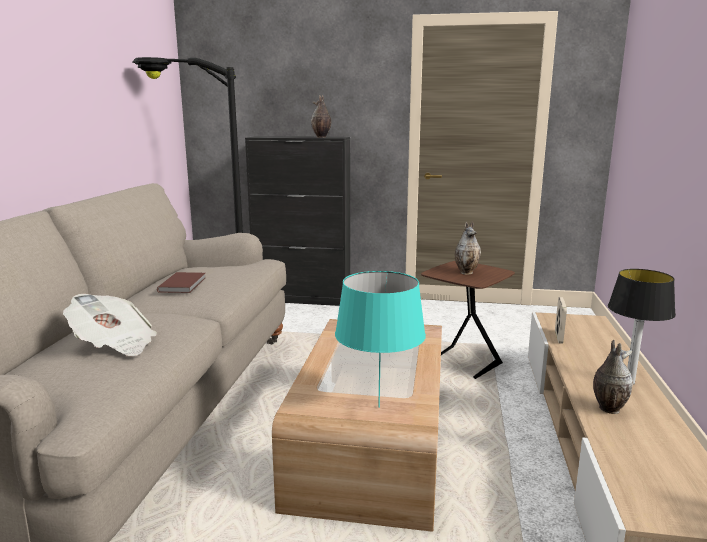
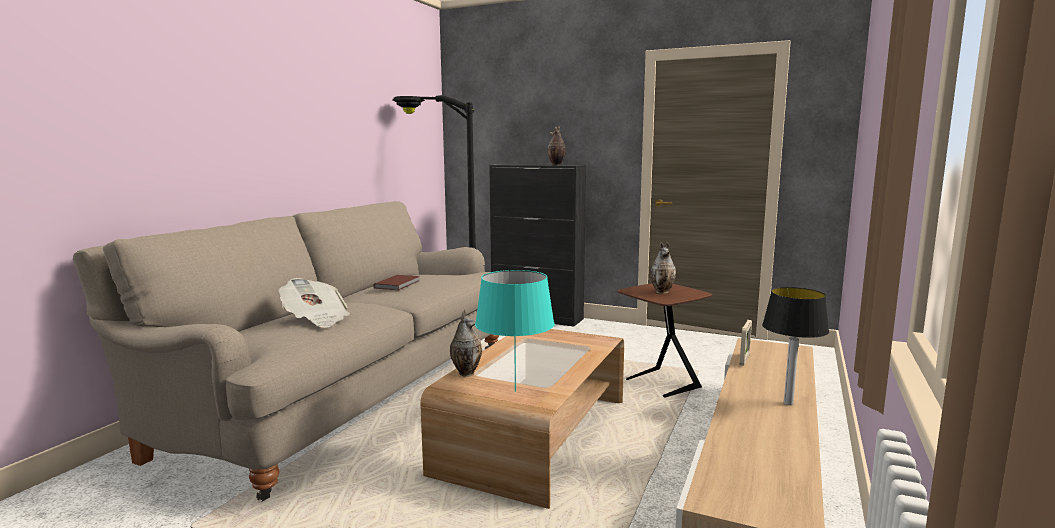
camera: 15 degrees right, 5 degrees down
vase [593,340,633,414] -> vase moved to [450,310,482,377]

